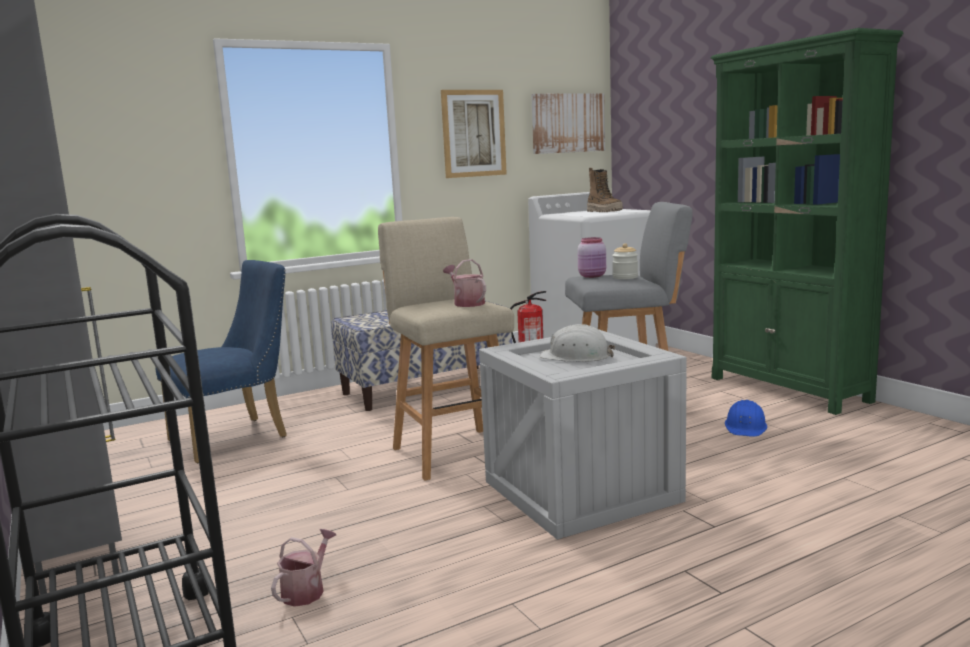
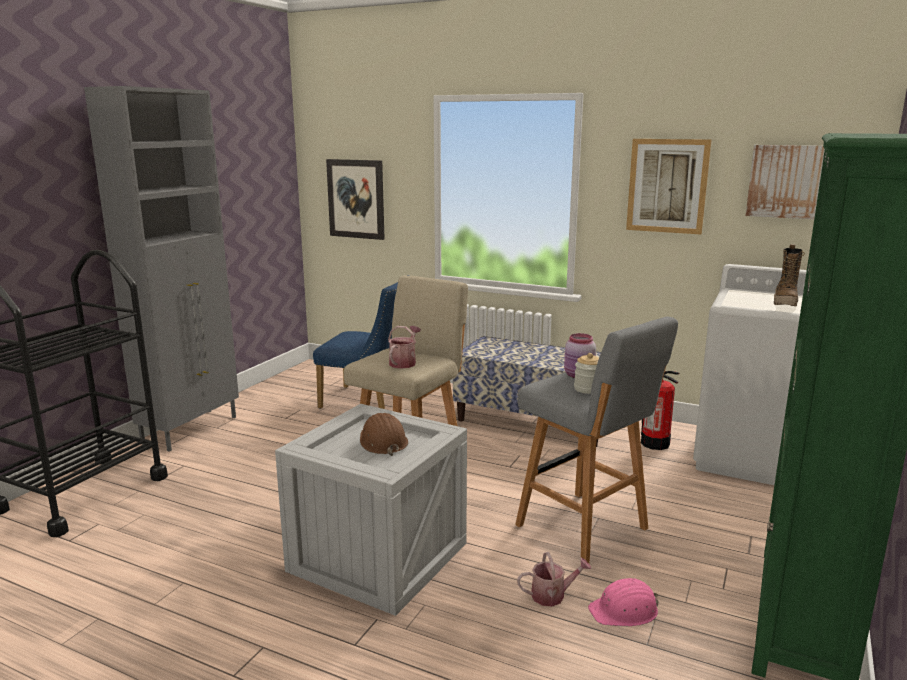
camera: 55 degrees right, 5 degrees up
watering can [271,529,336,607] -> watering can moved to [517,552,591,607]
white hard hat [539,324,615,362] -> brown hard hat [360,413,408,456]
blue hard hat [725,400,767,437] -> pink hard hat [588,578,658,626]
none -> picture [326,159,385,240]

